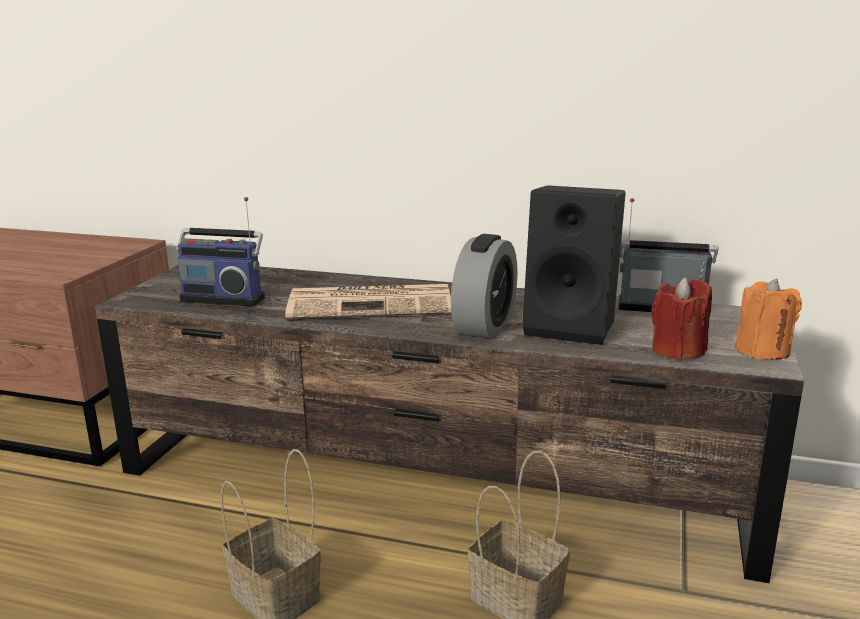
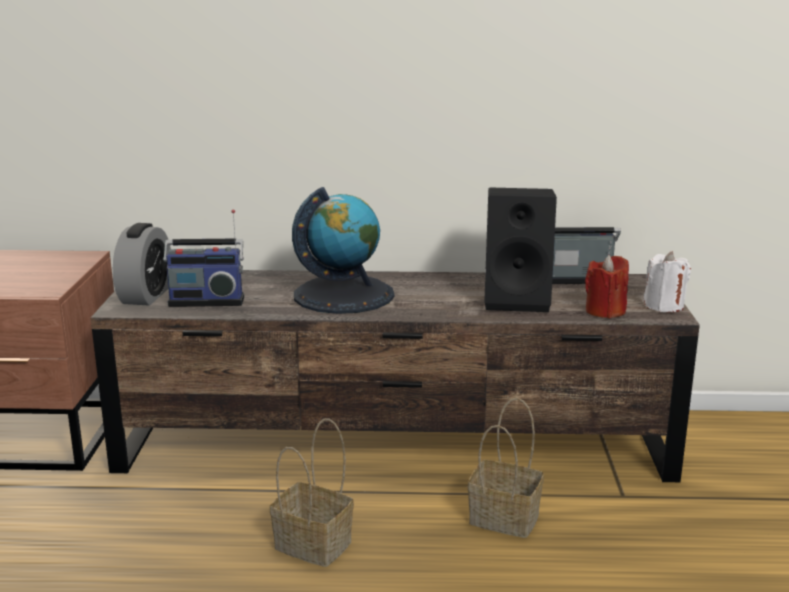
camera: 15 degrees left, 0 degrees up
newspaper [285,284,451,319] -> globe [292,187,395,314]
alarm clock [451,234,517,338] -> alarm clock moved to [113,223,171,306]
orange candle [735,279,802,360] -> white candle [643,251,691,312]

